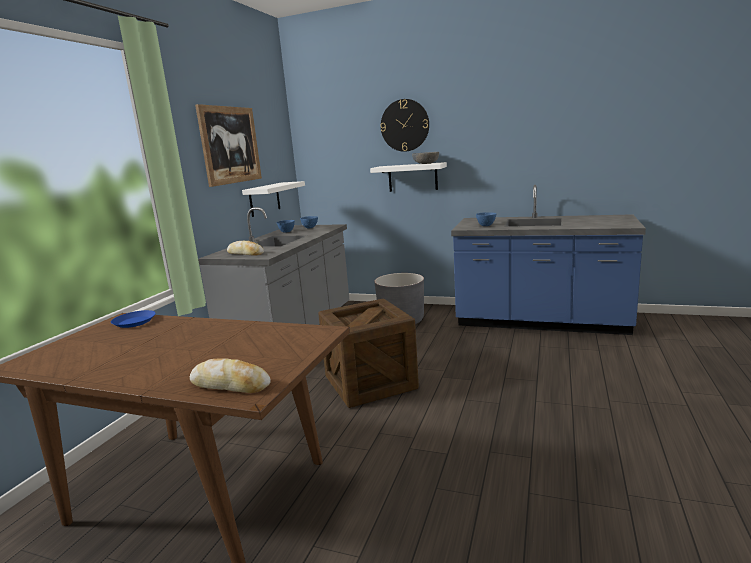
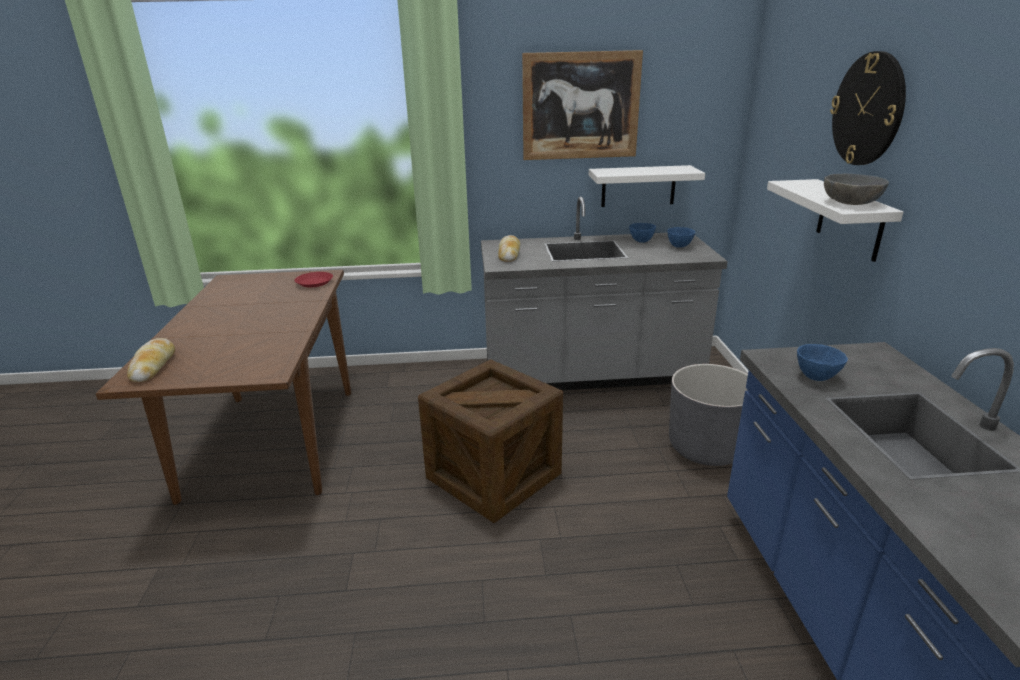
camera: 65 degrees right, 10 degrees up
blue plate [111,310,156,328] -> red plate [295,272,333,287]

